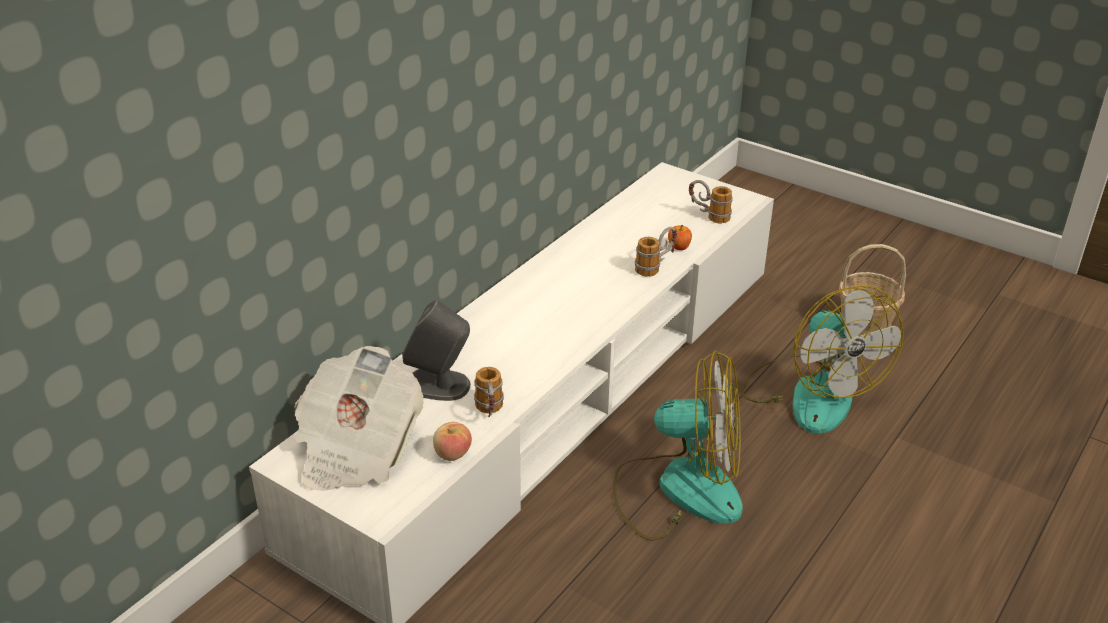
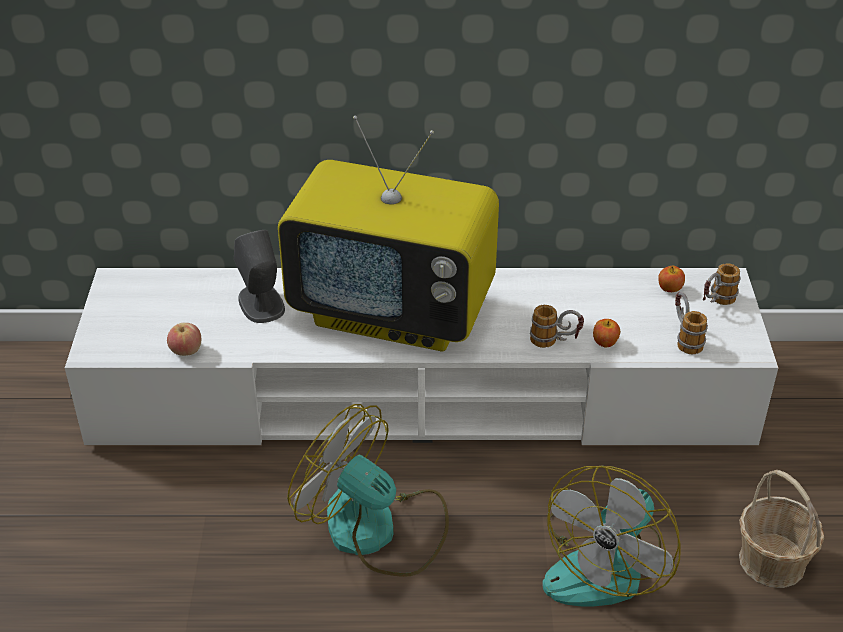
camera: 55 degrees right, 5 degrees up
newspaper [294,346,424,491] -> none
mug [474,367,504,417] -> mug moved to [703,263,740,305]
fan [613,351,743,541] -> fan turned 150 degrees clockwise [287,404,449,577]
none -> television [278,116,499,351]
none -> apple [658,266,685,292]

